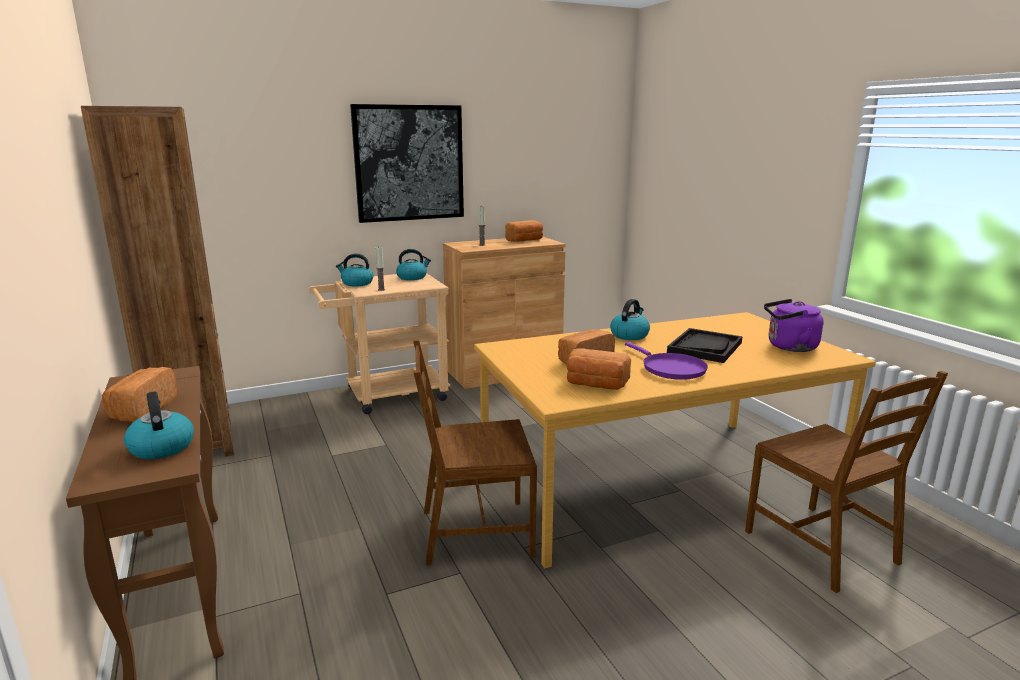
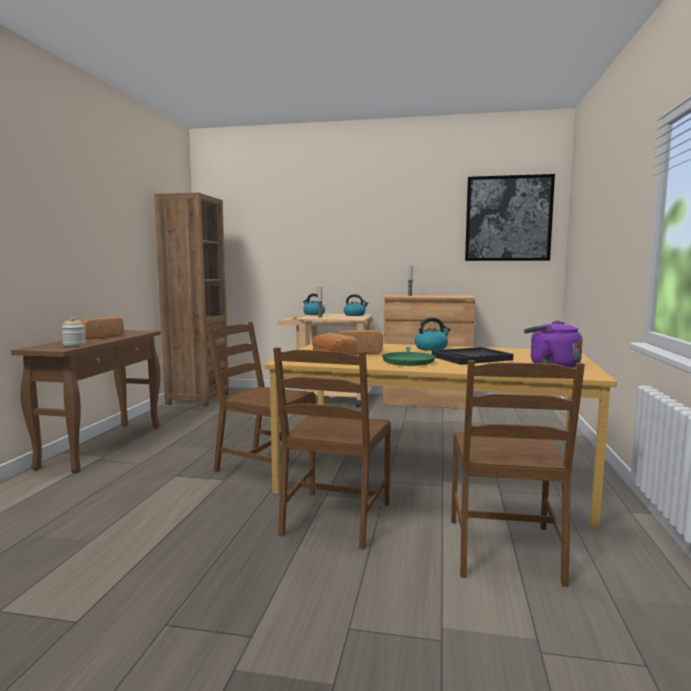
camera: 35 degrees right, 10 degrees down
kettle [124,391,194,459] -> jar [61,317,86,346]
picture [350,104,464,223] -> picture moved to [465,174,555,261]
bread [505,220,543,242] -> none
purple frying pan [625,342,708,380] -> green frying pan [382,347,435,366]
none -> brown chair [273,347,391,550]

